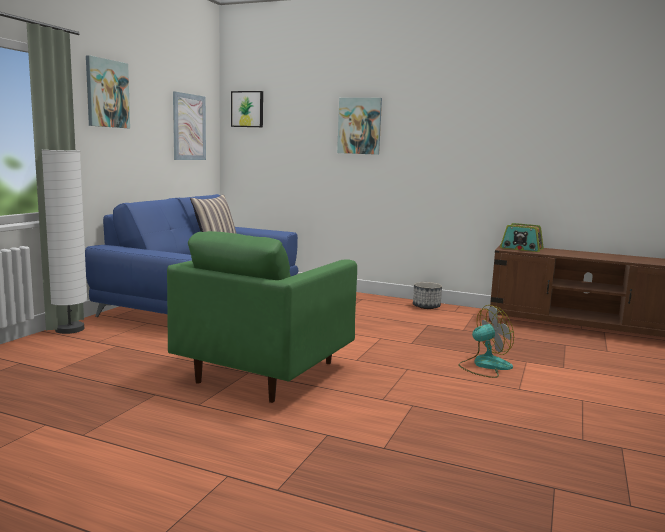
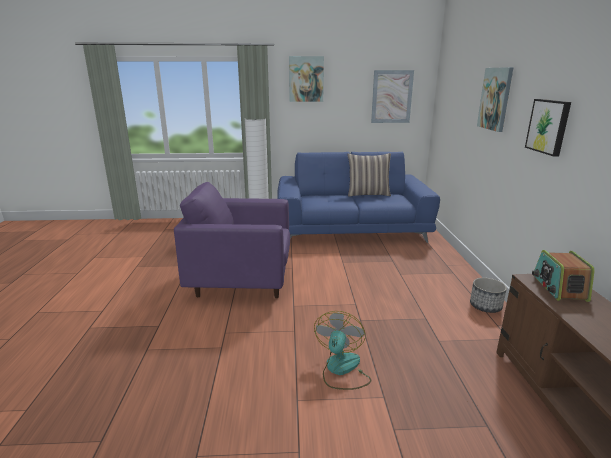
camera: 65 degrees right, 10 degrees up
green armchair [167,231,357,403] -> purple armchair [174,182,290,298]
picture [231,91,263,127] -> picture moved to [525,99,571,156]
fan [458,305,514,378] -> fan turned 120 degrees counterclockwise [314,311,371,390]

